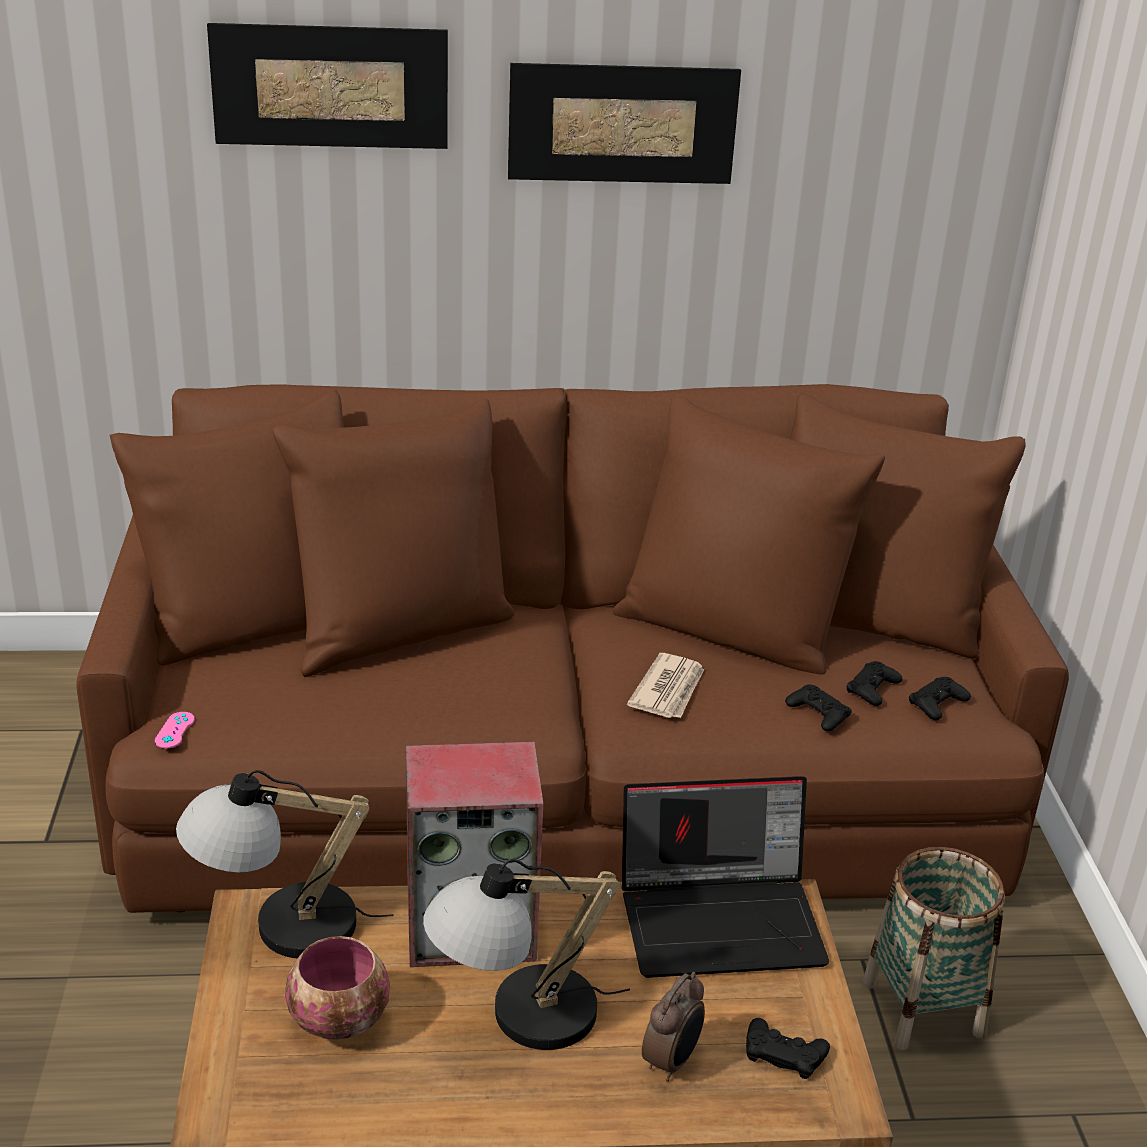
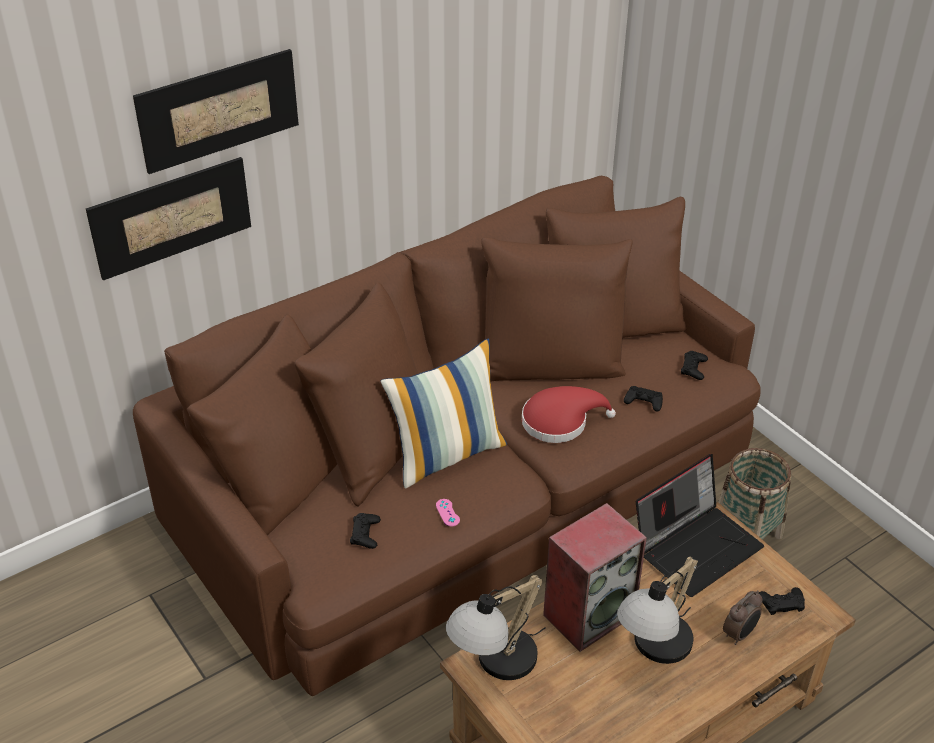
camera: 30 degrees left, 10 degrees up
pink game controller [155,712,195,748] -> pink game controller moved to [436,499,460,526]
bowl [285,936,390,1040] -> none
picture [508,63,741,184] -> picture moved to [86,157,251,280]
newspaper [627,653,704,718] -> red hat [522,386,616,443]
alarm clock [642,972,705,1081] -> alarm clock turned 45 degrees clockwise [723,590,762,645]
black game controller [846,661,902,706] -> black game controller moved to [350,513,381,549]
none -> pillow [380,339,507,489]

